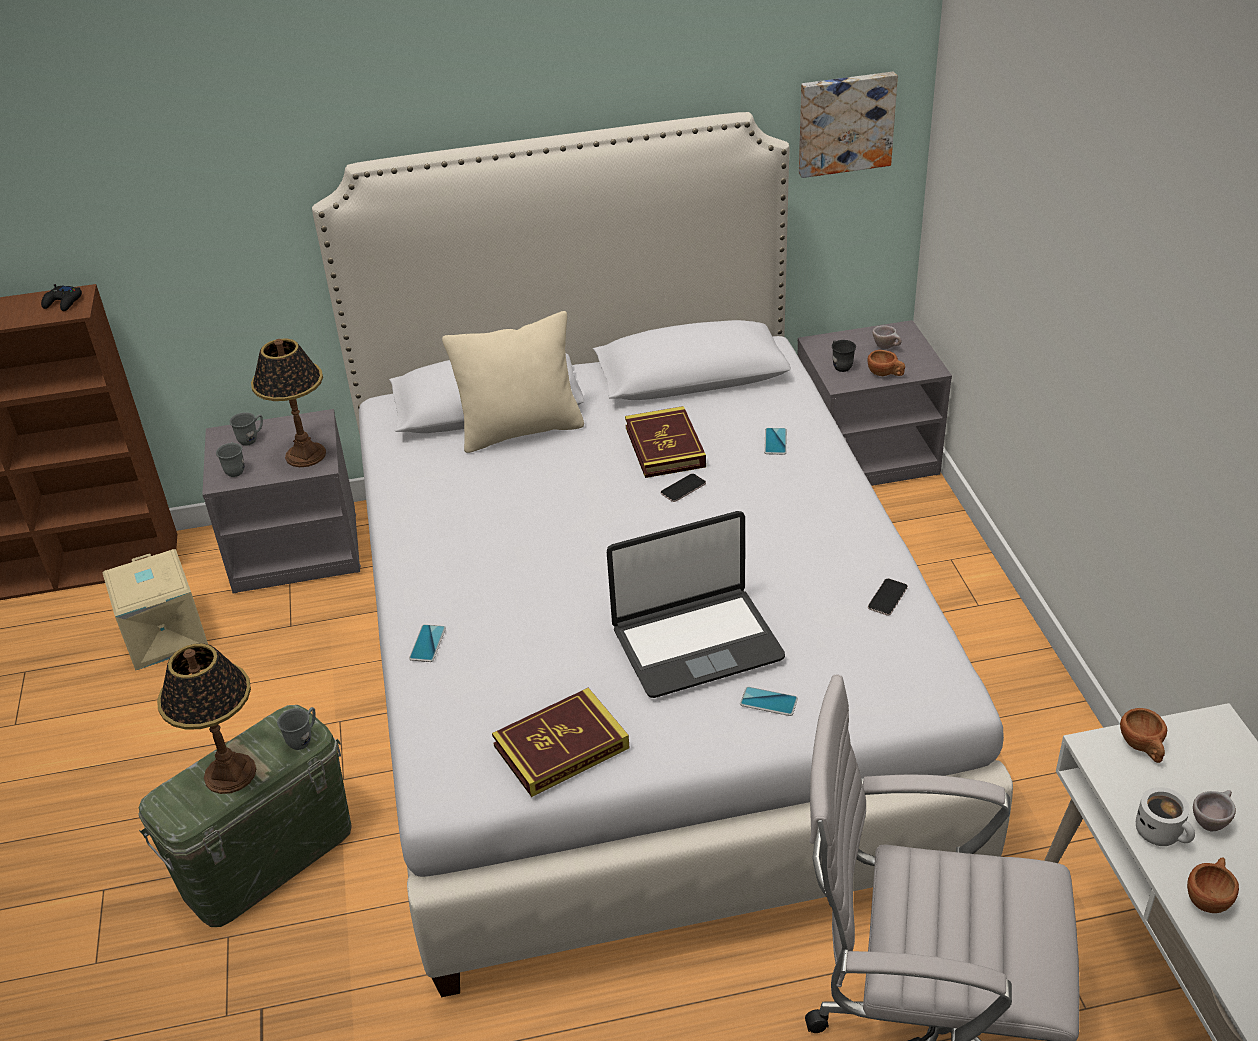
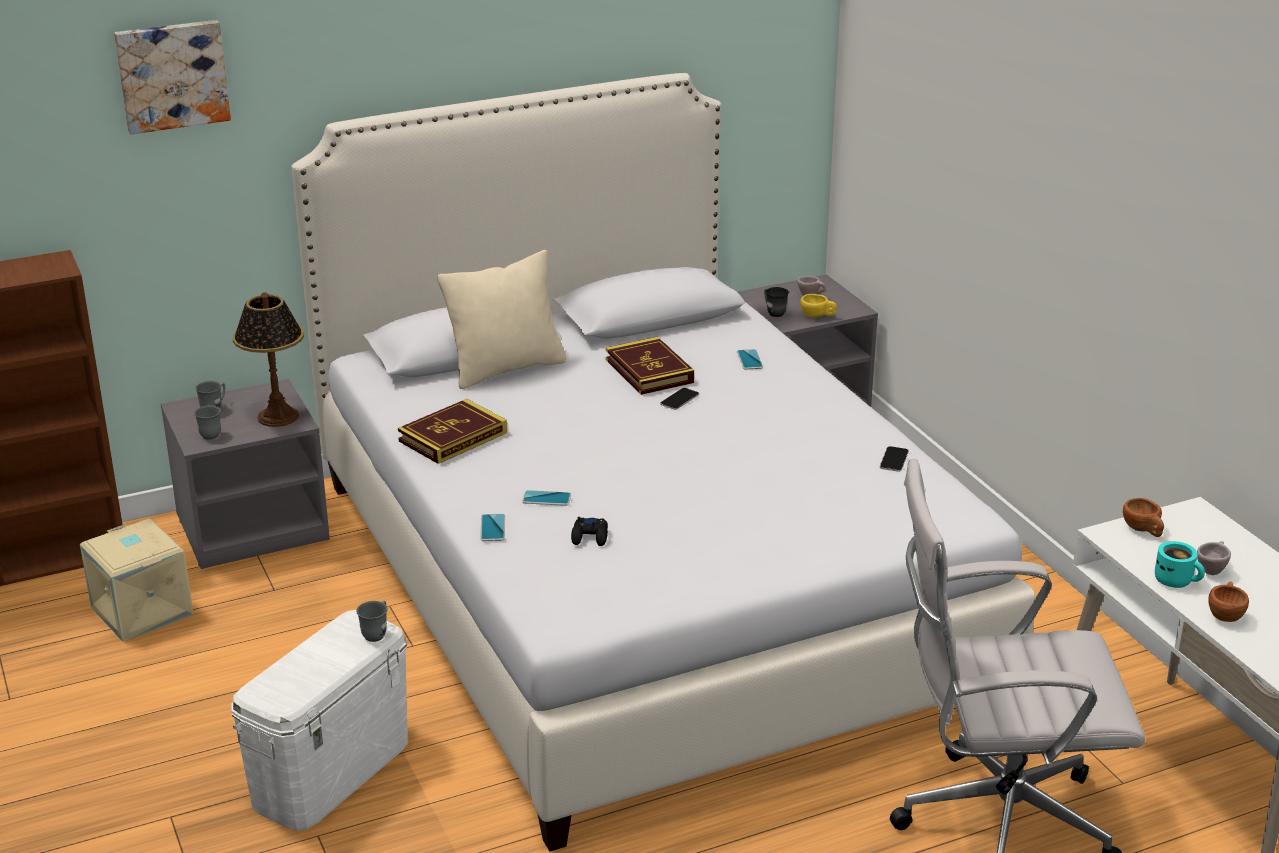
camera: 15 degrees left, 10 degrees down
black game controller [41,284,82,311] -> black game controller moved to [571,517,608,546]
green storage box [138,705,352,927] -> white storage box [231,610,408,831]
table lamp [157,643,256,794] -> none
book [492,688,629,797] -> book moved to [398,399,507,464]
laptop [607,511,785,698] -> none
phone [740,687,798,716] -> phone moved to [522,490,571,506]
picture [799,72,898,178] -> picture moved to [114,20,231,134]
brown cup [868,350,905,376] -> yellow cup [800,294,837,317]
white mug [1136,787,1195,846] -> turquoise mug [1155,541,1205,588]

